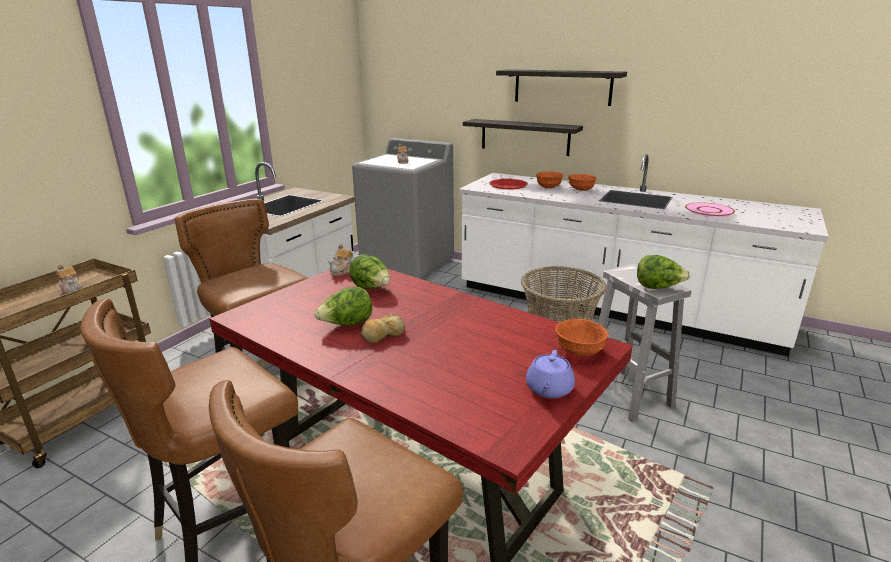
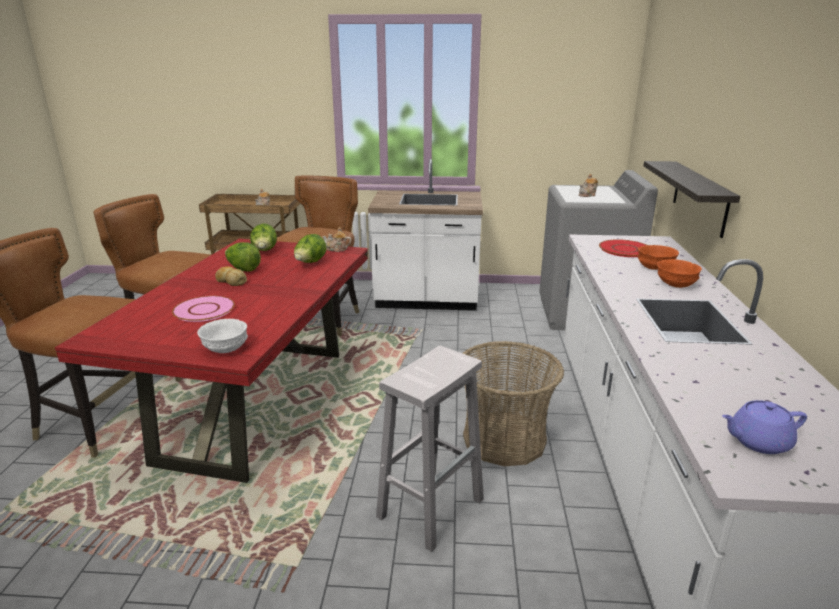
camera: 65 degrees right, 0 degrees up
shelf [496,69,627,106] -> none
purple teapot [526,350,575,398] -> purple teapot moved to [722,400,807,454]
orange bowl [555,319,608,357] -> white bowl [197,319,248,353]
lettuce [637,255,690,289] -> lettuce moved to [250,224,277,251]
pink plate [685,202,735,217] -> pink plate moved to [172,296,235,322]

